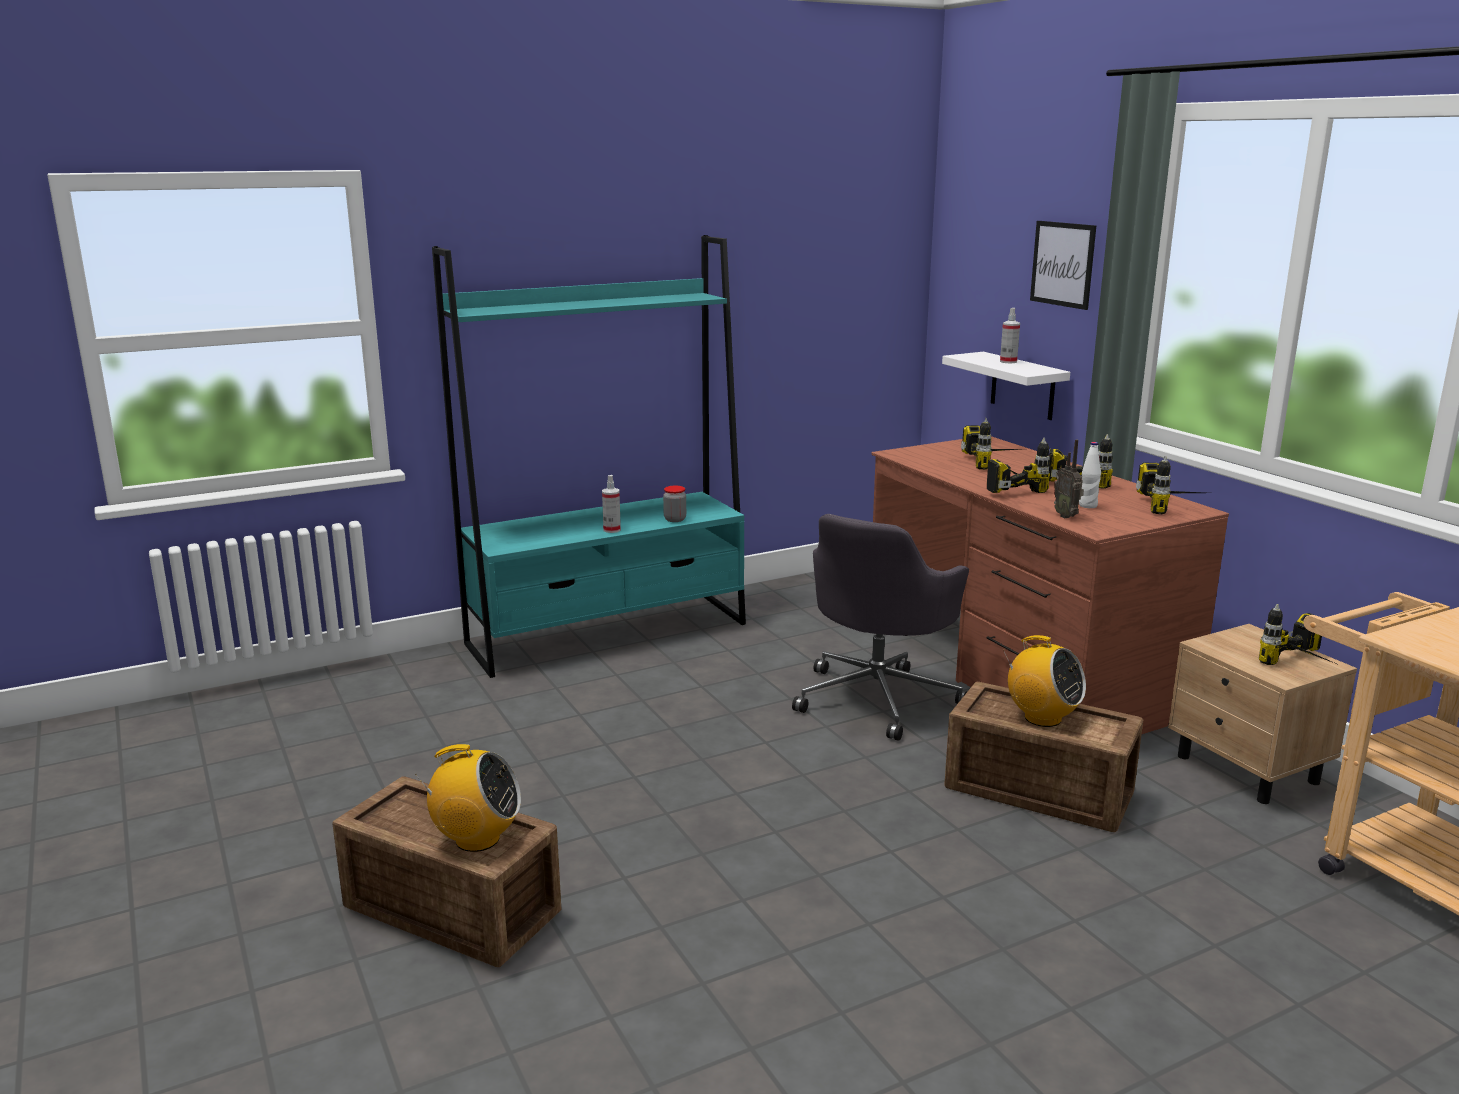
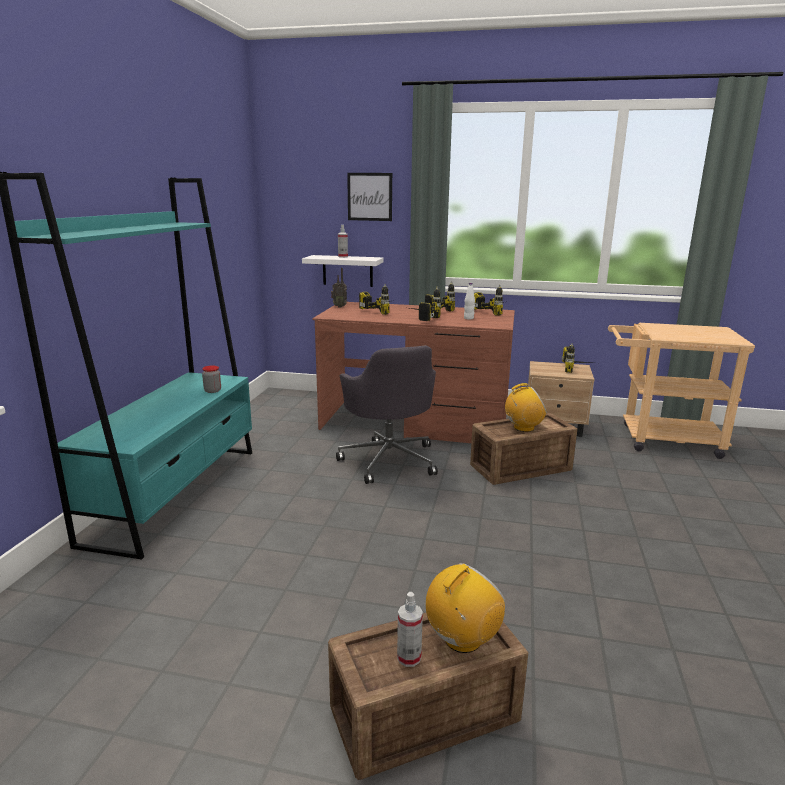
camera: 50 degrees left, 0 degrees up
spray bottle [602,475,621,533] -> spray bottle moved to [397,592,423,667]
radio [1054,439,1084,518] -> radio moved to [331,268,347,308]

